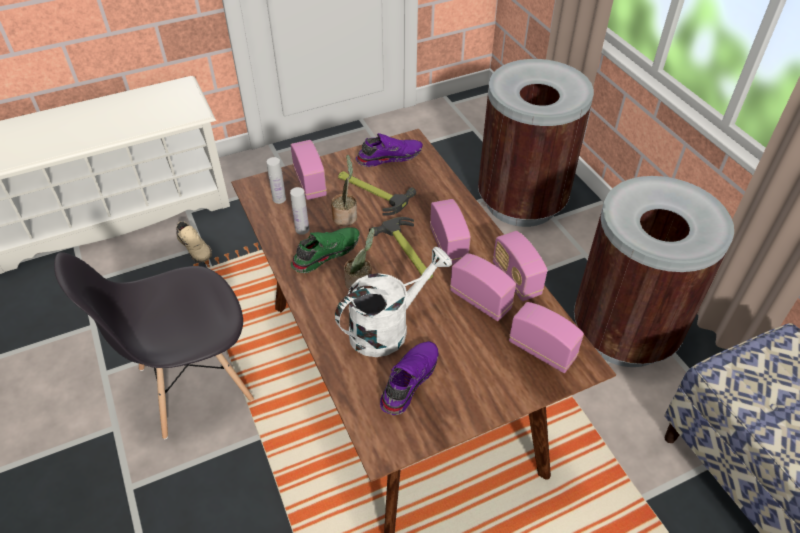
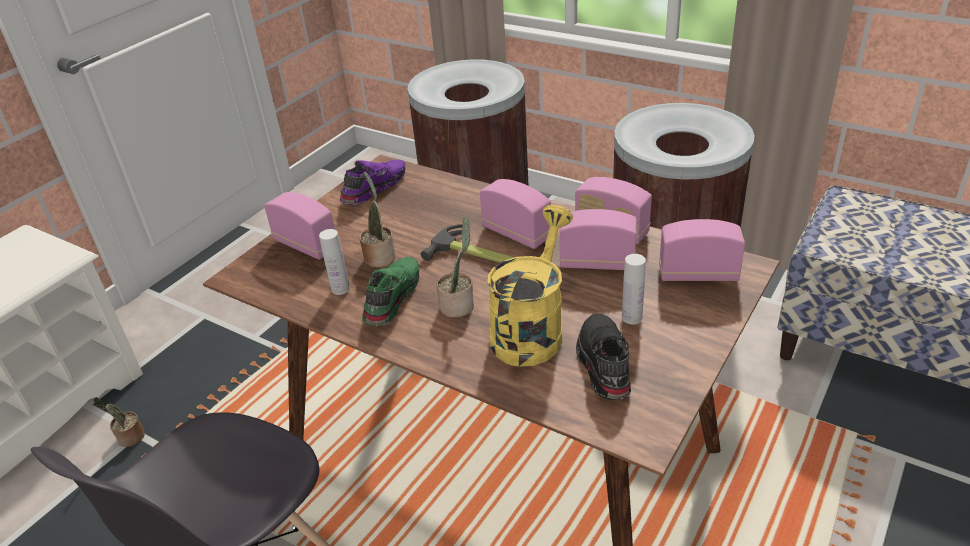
camera: 30 degrees left, 10 degrees down
beige shoe [176,221,212,263] -> potted plant [93,397,145,447]
white bottle [267,157,286,204] -> white bottle moved to [622,254,646,324]
white watering can [335,247,452,357] -> yellow watering can [487,205,573,367]
hammer [338,171,416,216] -> none
purple shoe [380,341,439,415] -> black shoe [576,314,631,400]

